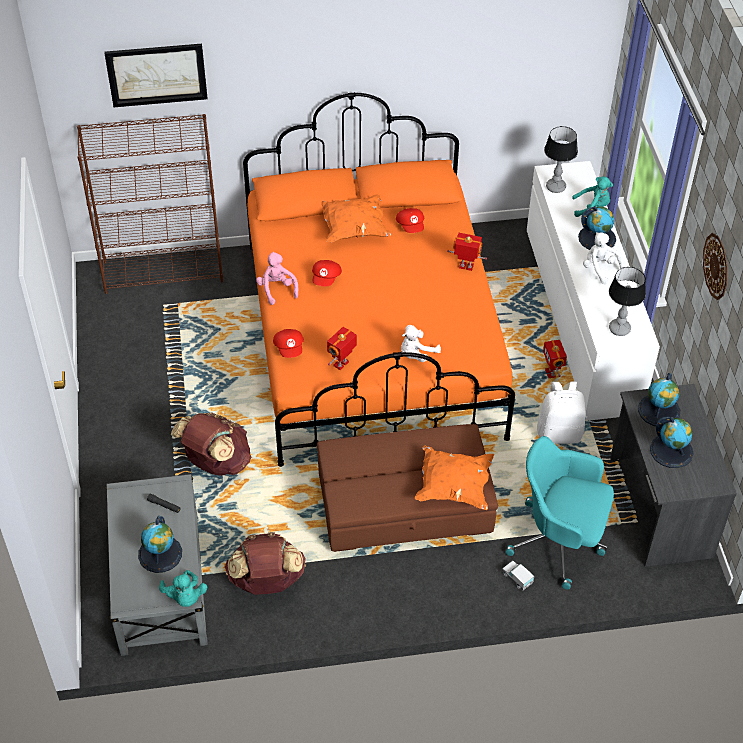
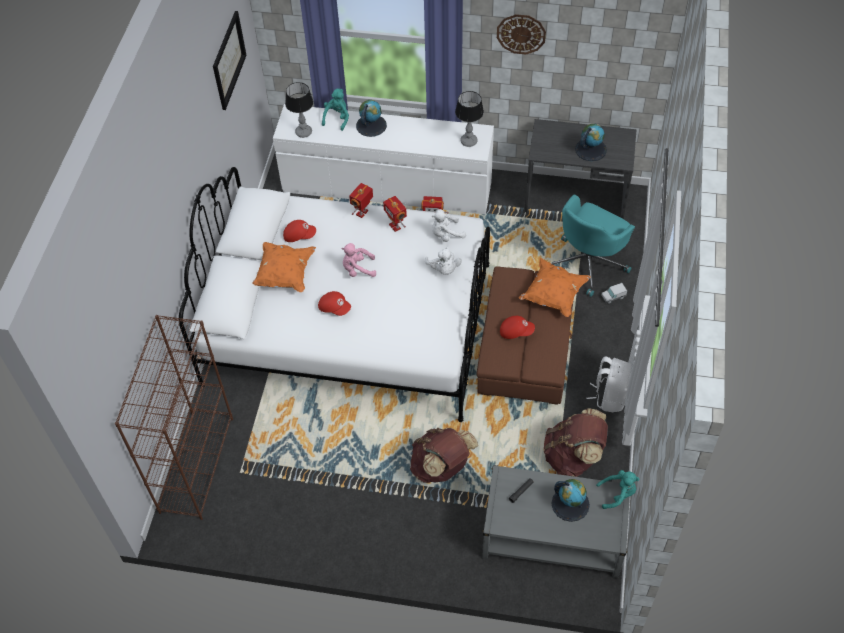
camera: 70 degrees left, 5 degrees up
picture [105,44,208,107] -> picture moved to [213,11,246,110]
orange bed [243,92,515,467] -> white bed [179,167,490,422]
pink plush toy [256,252,298,305] -> pink plush toy moved to [341,243,376,277]
red cap [273,329,304,358] -> red cap moved to [500,316,535,339]
toy robot [327,327,357,370] -> toy robot moved to [383,196,407,232]
white backpack [537,382,586,444] -> white backpack moved to [587,356,631,412]
white plush toy [583,232,625,285] -> white plush toy moved to [432,209,466,242]
globe [638,373,680,426] -> none

